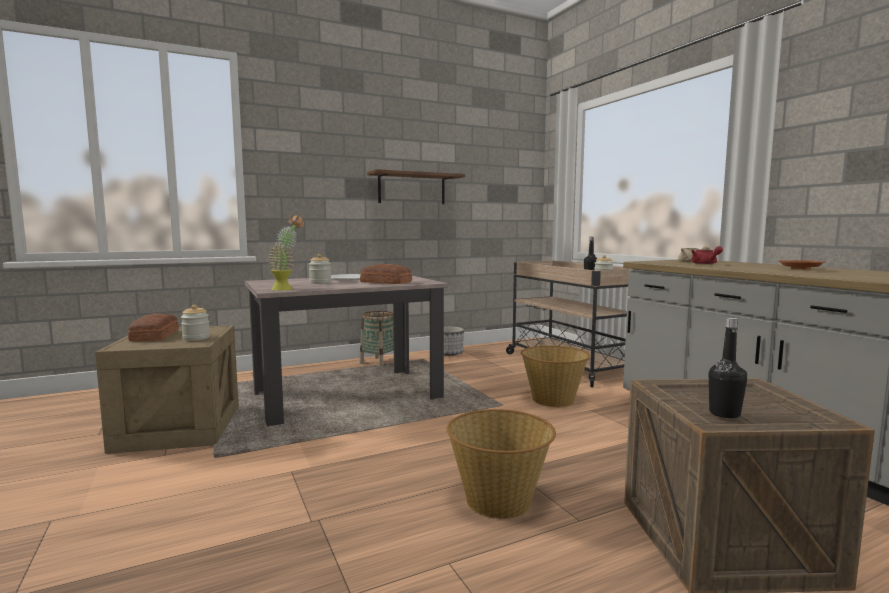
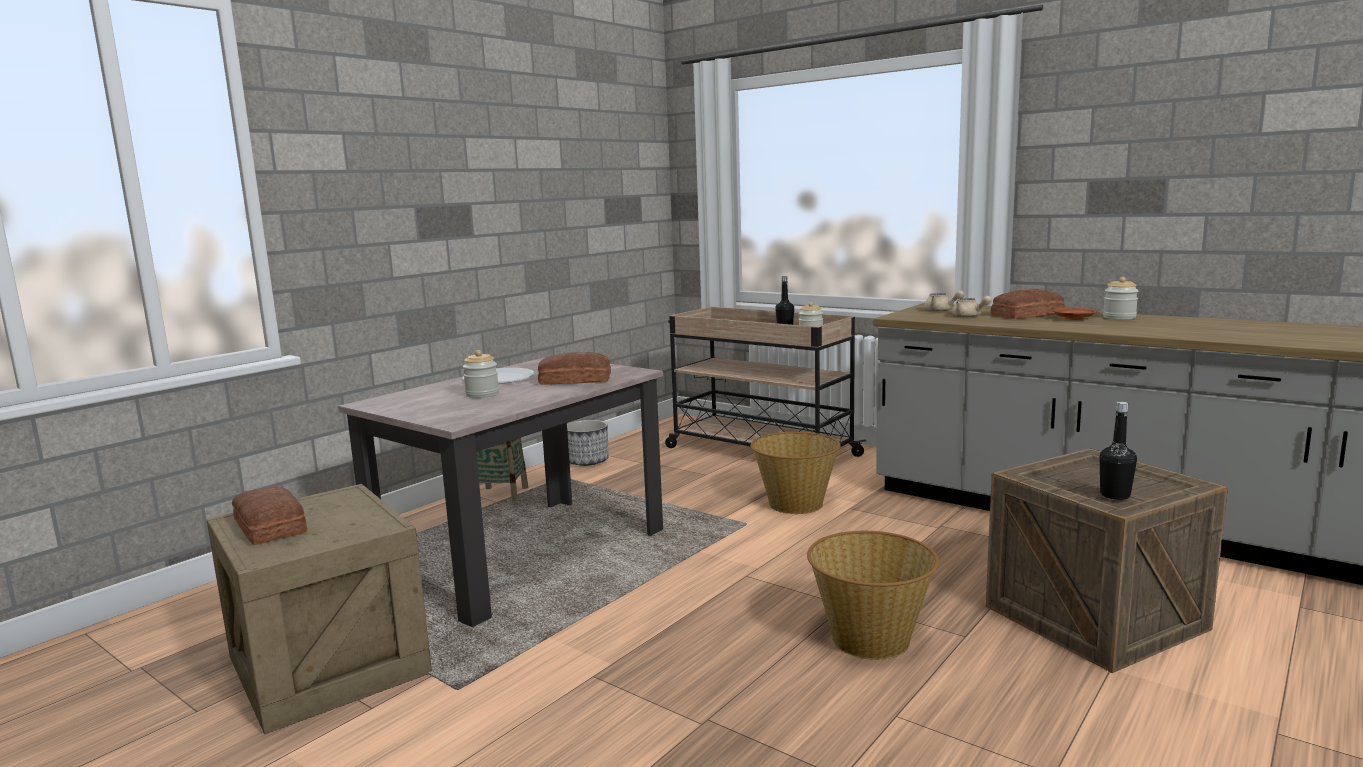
camera: 25 degrees left, 5 degrees up
jar [181,305,210,341] -> jar moved to [1103,277,1138,320]
potted plant [268,215,304,290] -> none
brown shelf [367,169,465,204] -> none
red teapot [691,246,723,264] -> beige teapot [952,296,992,317]
none -> bread [991,289,1065,319]

